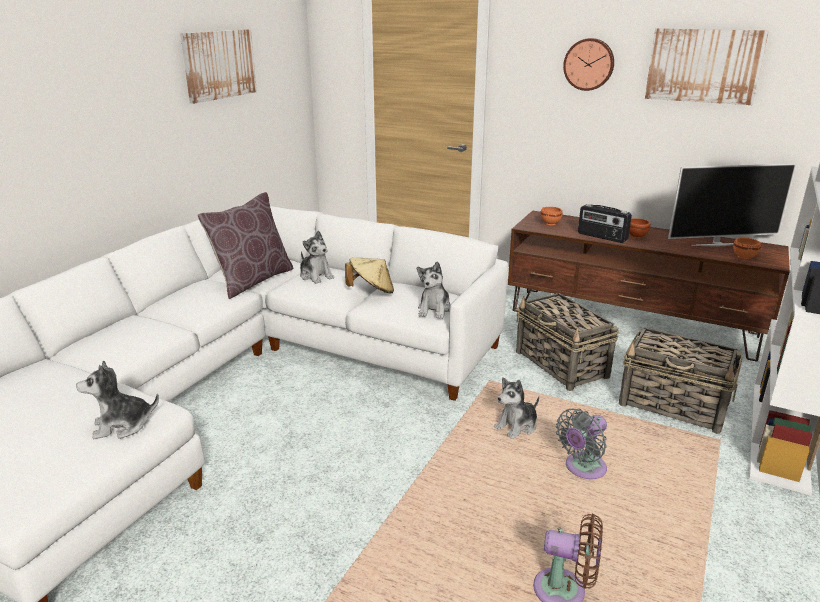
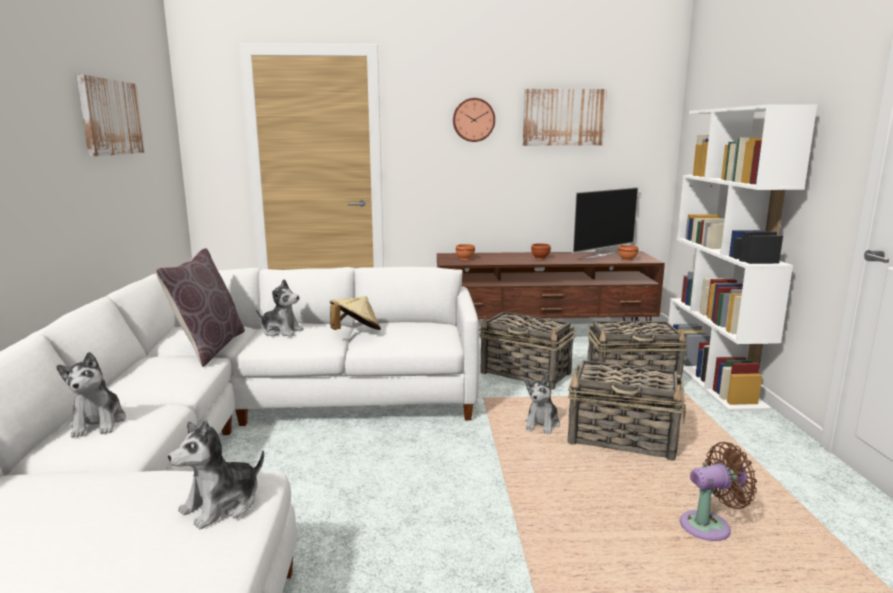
camera: 30 degrees left, 10 degrees down
plush toy [417,261,451,319] -> plush toy moved to [56,352,126,438]
grey fan [556,408,607,479] -> basket [568,360,686,461]
radio [578,204,632,243] -> none

